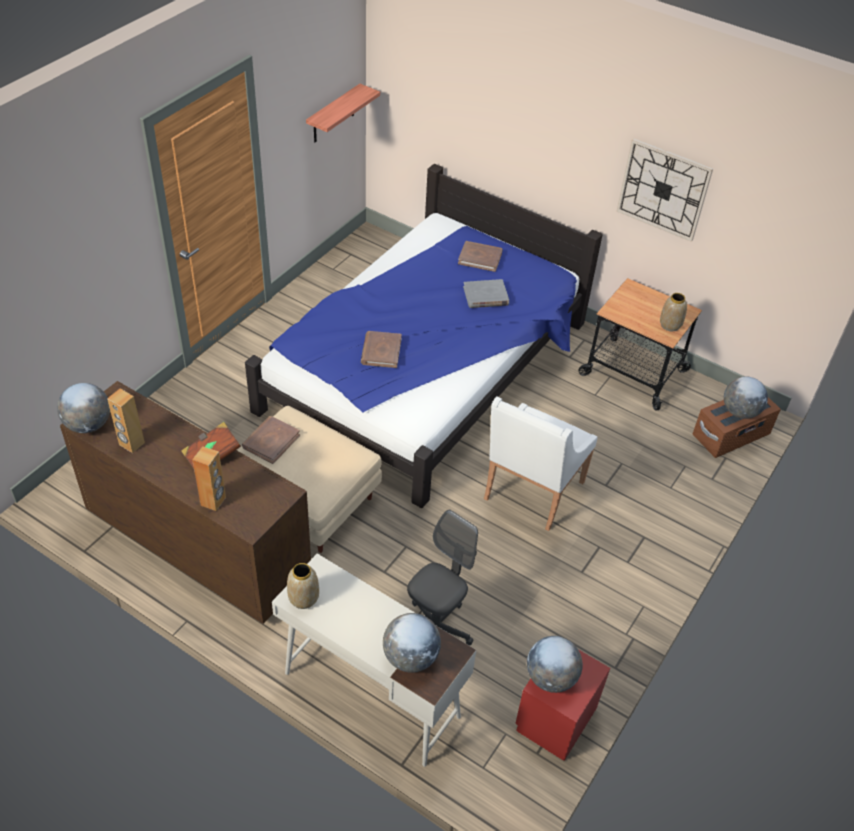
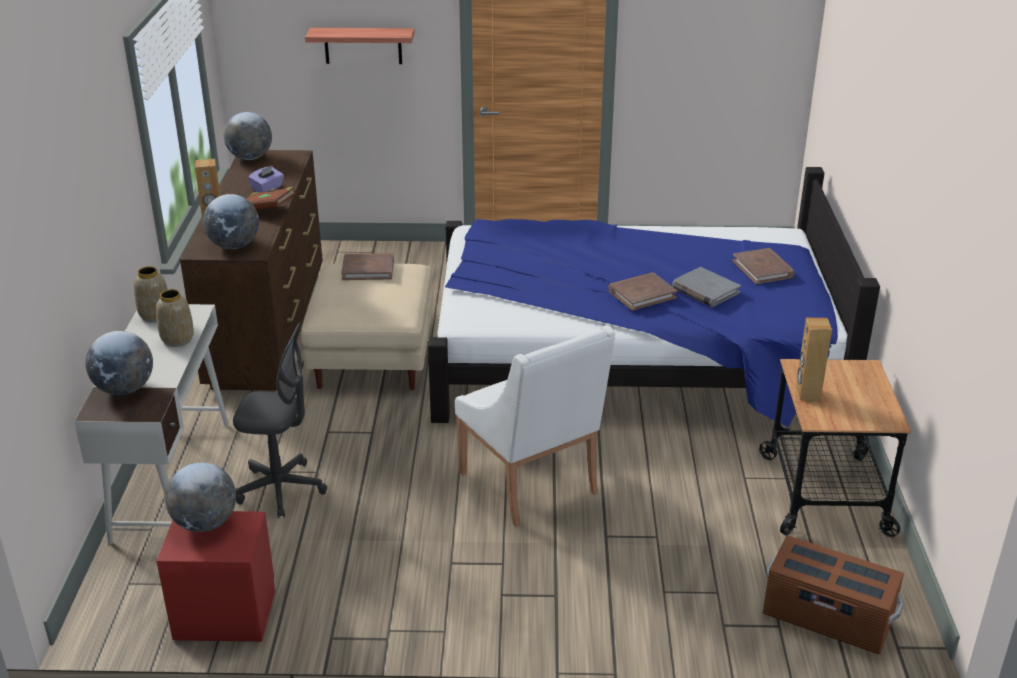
camera: 60 degrees right, 15 degrees down
brown speaker [107,388,145,453] -> brown speaker moved to [796,318,832,400]
shelf [306,84,380,142] -> shelf moved to [305,28,415,64]
brown book [361,331,402,368] -> brown book moved to [608,273,677,311]
white armchair [484,396,598,531] -> white armchair turned 120 degrees counterclockwise [455,325,615,527]
wall clock [617,138,713,242] -> none
vase [660,293,687,331] -> vase moved to [156,289,194,347]
globe [724,376,768,419] -> globe moved to [203,194,259,249]
none -> purple tissue box [248,165,284,192]

